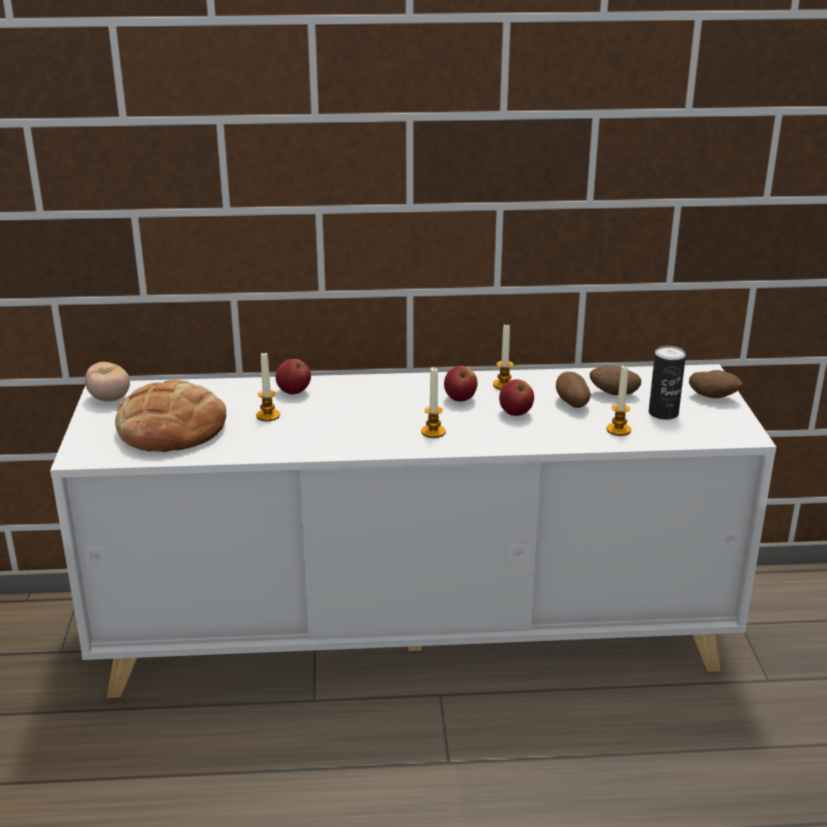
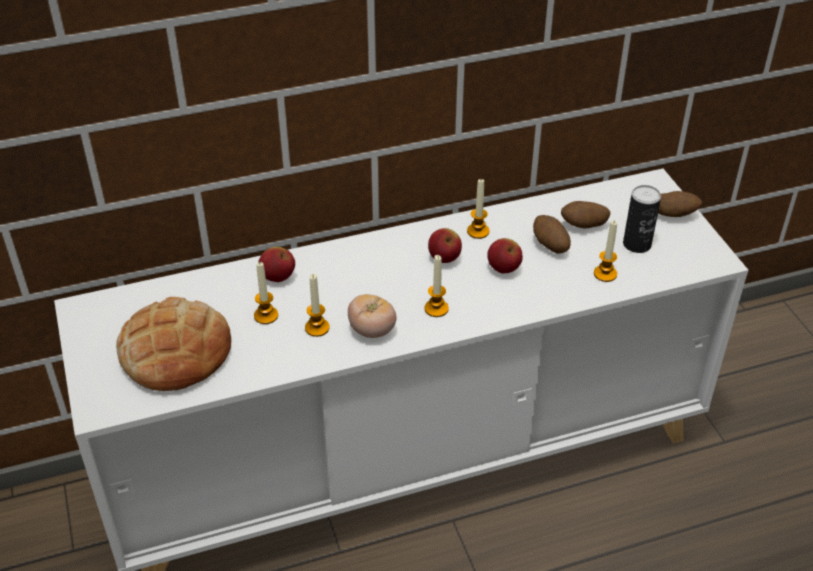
camera: 15 degrees left, 15 degrees up
tomato [85,362,130,402] -> tomato moved to [348,294,397,338]
none -> candle [305,274,329,337]

